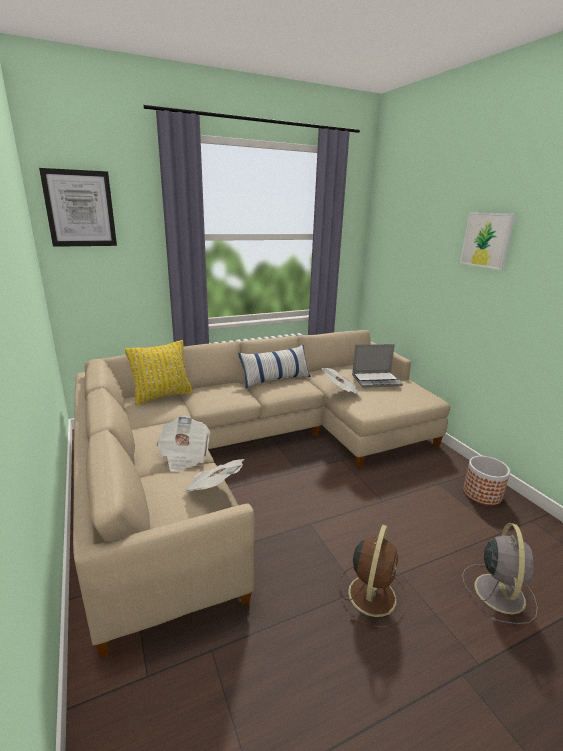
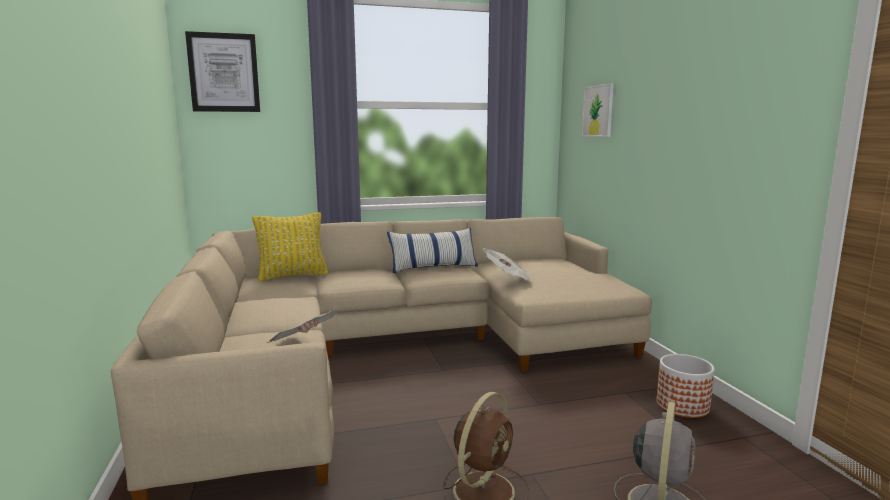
camera: 10 degrees right, 10 degrees down
newspaper [157,416,210,472] -> none
laptop [352,344,403,388] -> none
picture [460,212,515,270] -> picture moved to [582,83,614,137]

